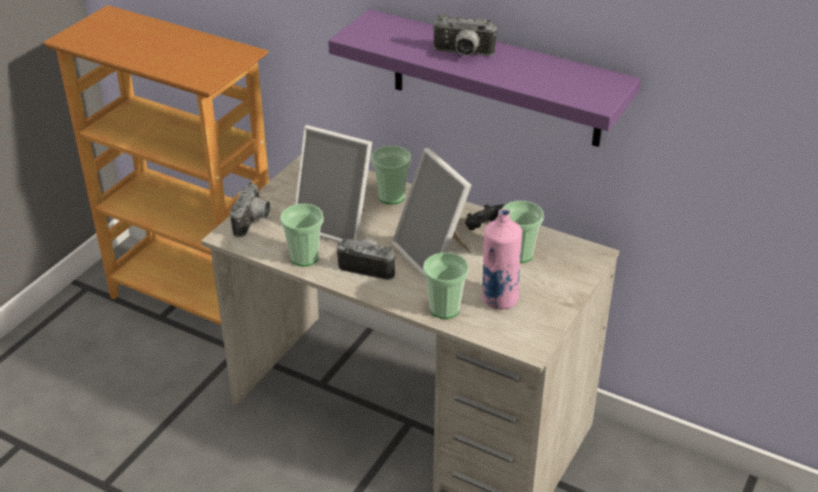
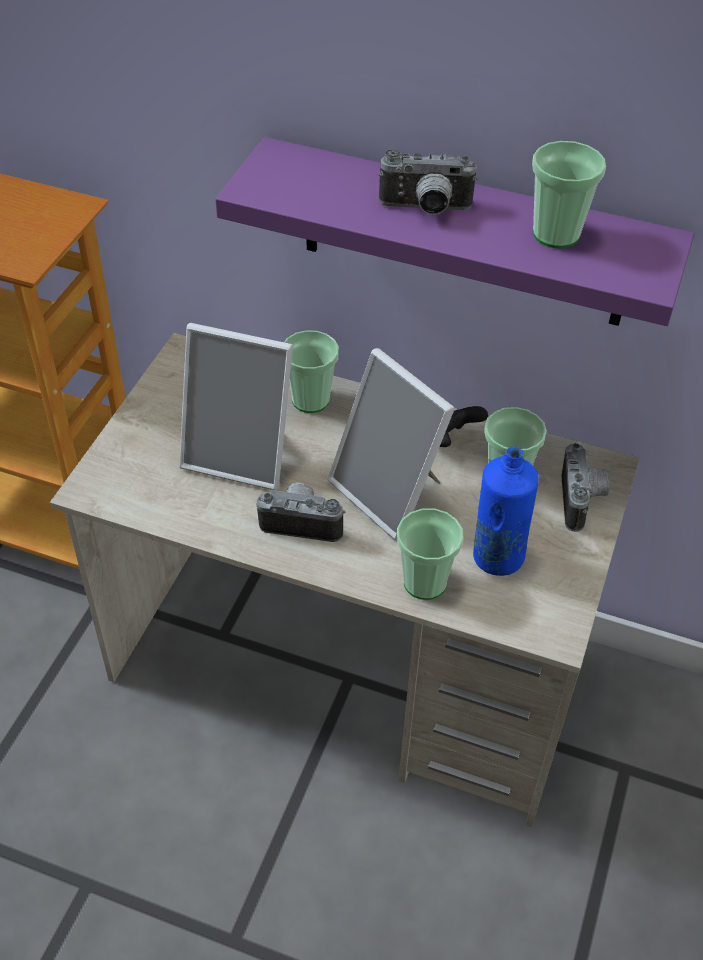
camera: 10 degrees left, 10 degrees up
camera [230,182,270,238] -> camera moved to [561,443,610,532]
cup [280,203,324,266] -> cup moved to [532,141,606,248]
pink bottle [482,209,522,310] -> blue bottle [473,447,539,576]

